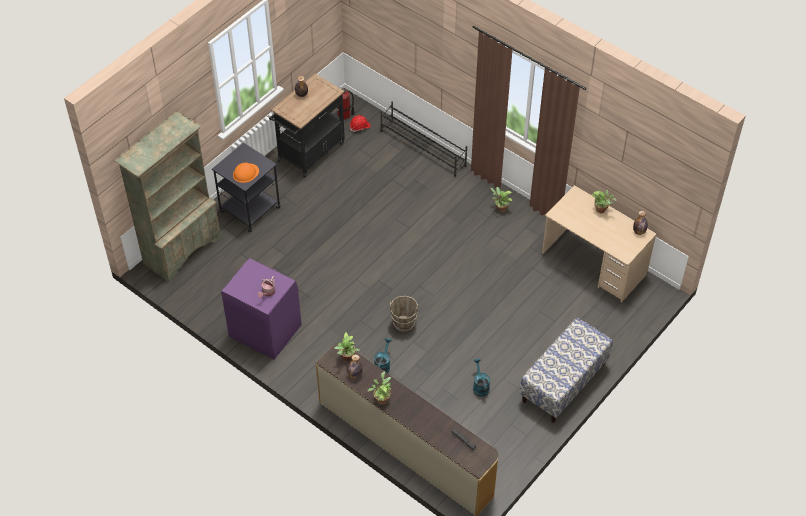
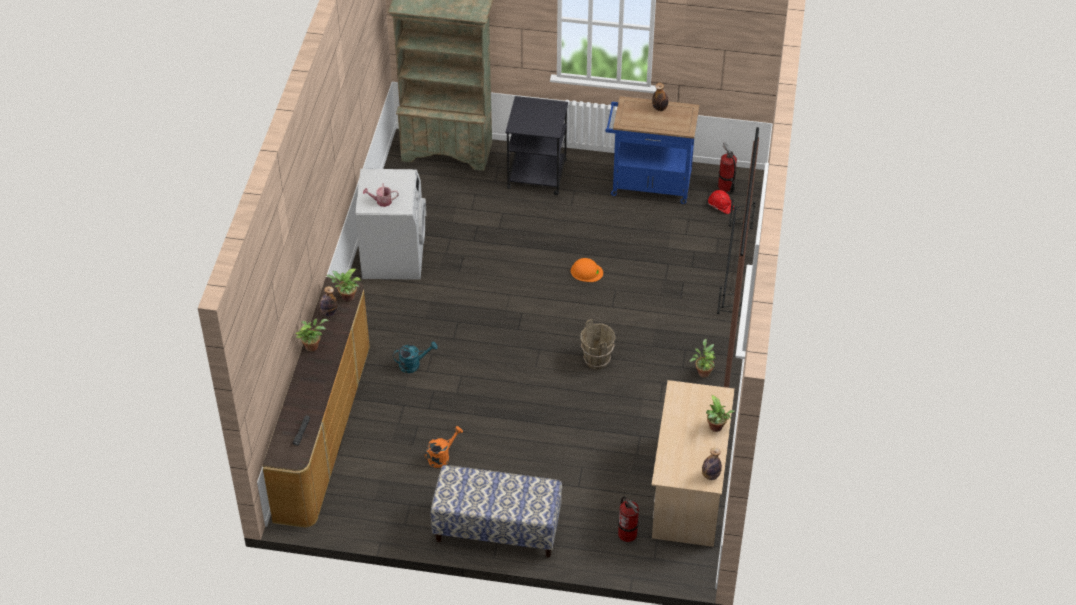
camera: 60 degrees right, 5 degrees down
purple washing machine [221,258,302,360] -> white washing machine [355,169,426,280]
orange hard hat [233,163,259,183] -> orange hard hat moved to [571,258,603,282]
black cart [269,74,345,178] -> blue cart [605,96,699,204]
brown bucket [390,296,419,332] -> brown bucket moved to [580,319,616,370]
turquoise watering can [473,358,490,397] -> orange watering can [425,426,463,468]
none -> fire extinguisher [618,496,639,542]

